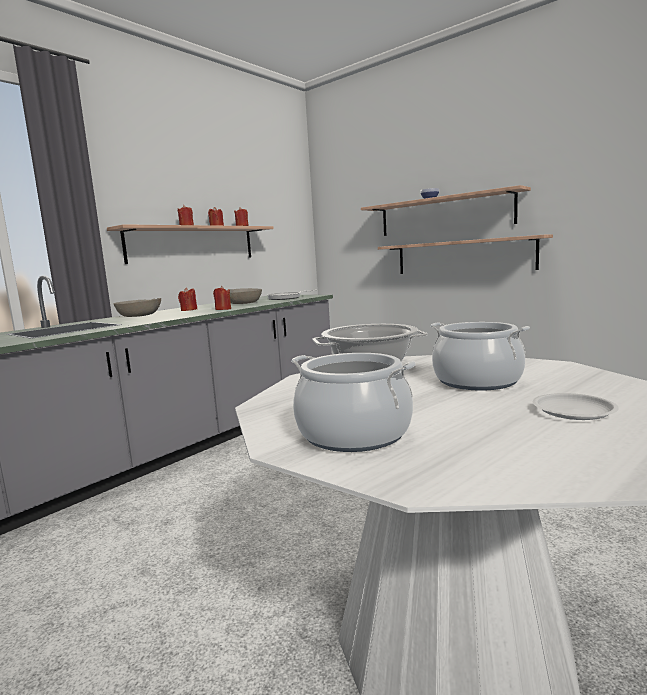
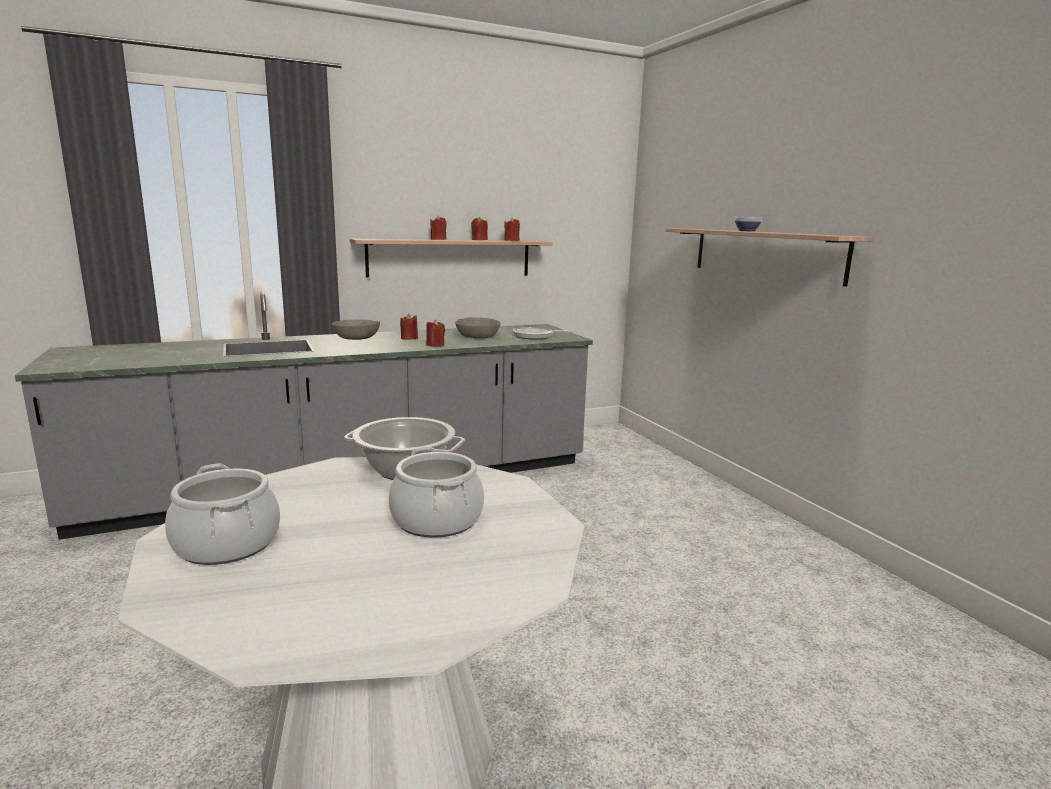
camera: 25 degrees right, 5 degrees up
shelf [378,234,553,274] -> none
white plate [533,393,619,420] -> none

